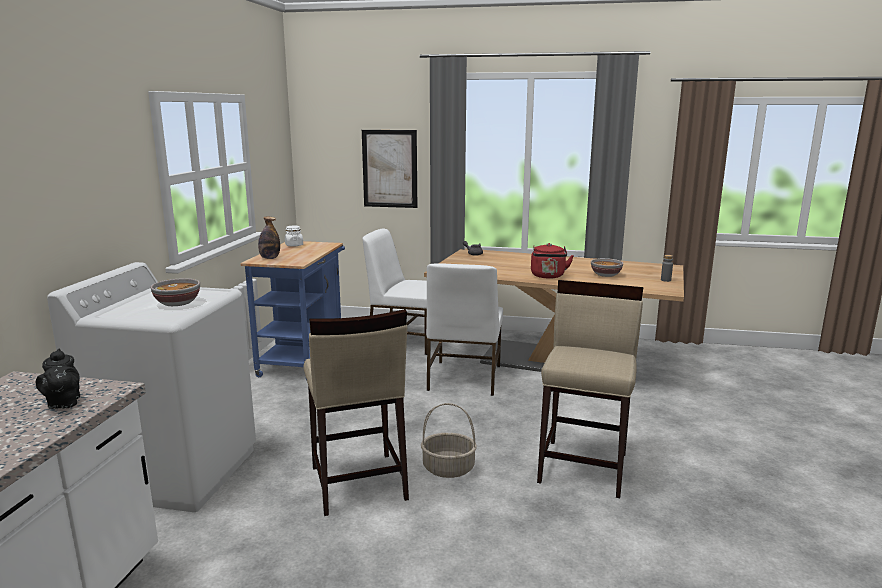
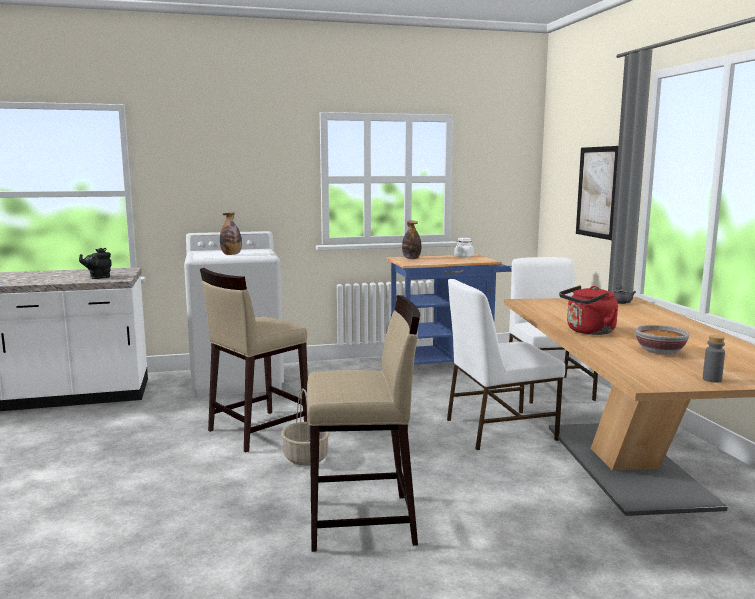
camera: 65 degrees right, 5 degrees down
bowl [150,278,200,306] -> bottle [220,212,242,255]

